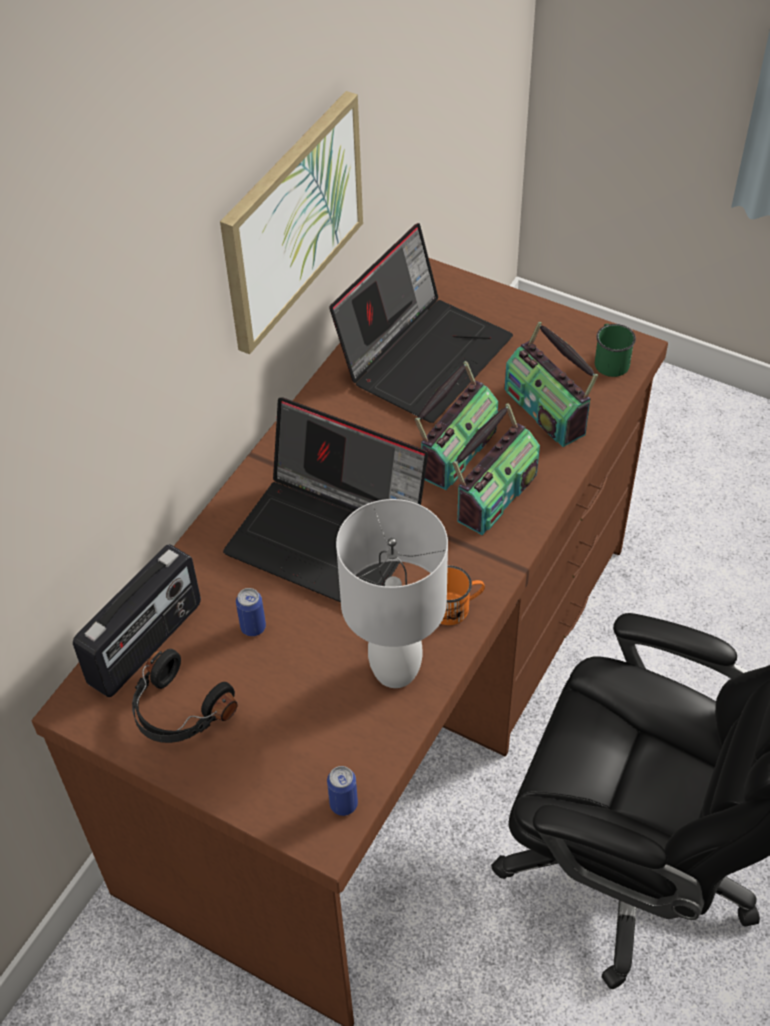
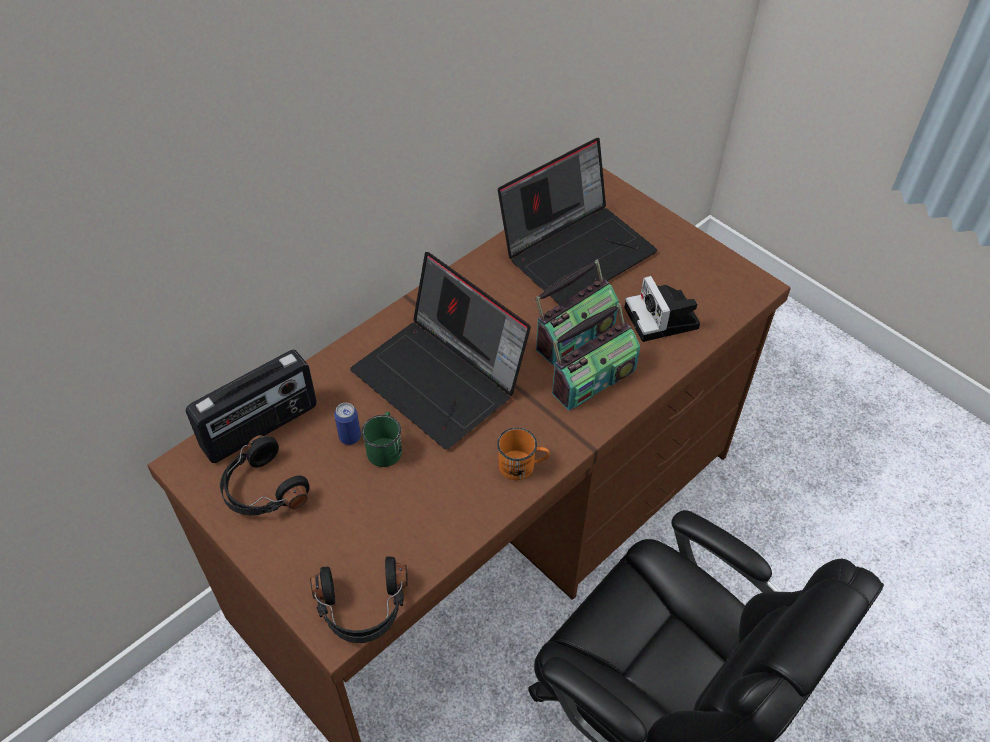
camera: 15 degrees right, 0 degrees up
picture [220,91,363,355] -> none
can [327,766,358,816] -> black headphones [310,556,408,643]
white table lamp [336,499,448,688] -> none
radio [505,322,598,447] -> camera [624,276,700,342]
green mug [595,324,636,377] -> green mug moved to [361,412,402,467]

